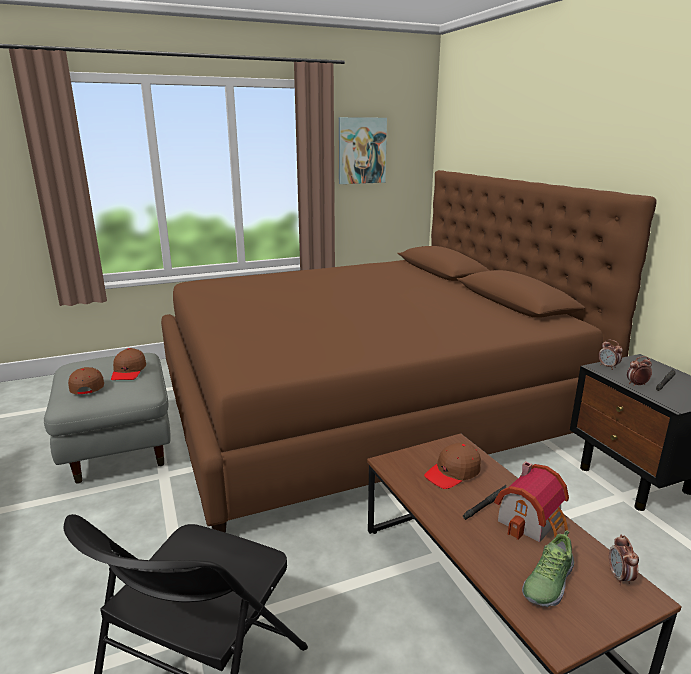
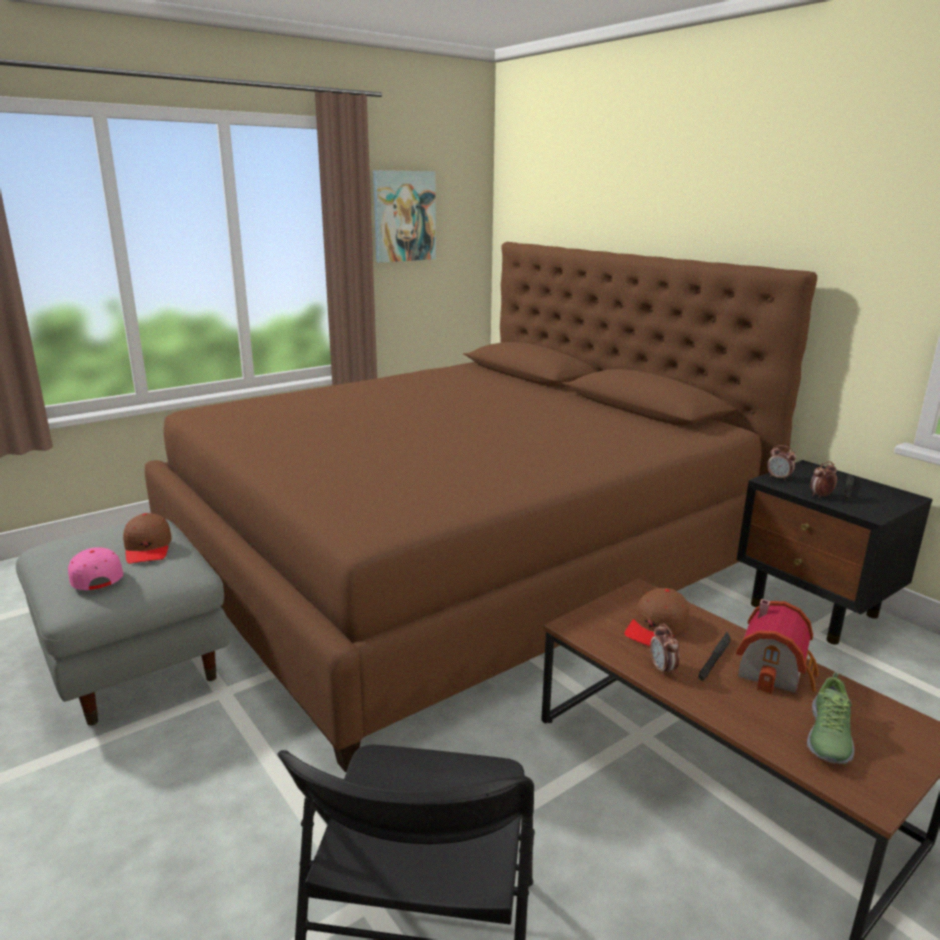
camera: 15 degrees left, 0 degrees up
brown cap [68,367,104,394] -> pink cap [68,547,124,590]
alarm clock [609,535,639,585] -> alarm clock moved to [650,623,680,677]

